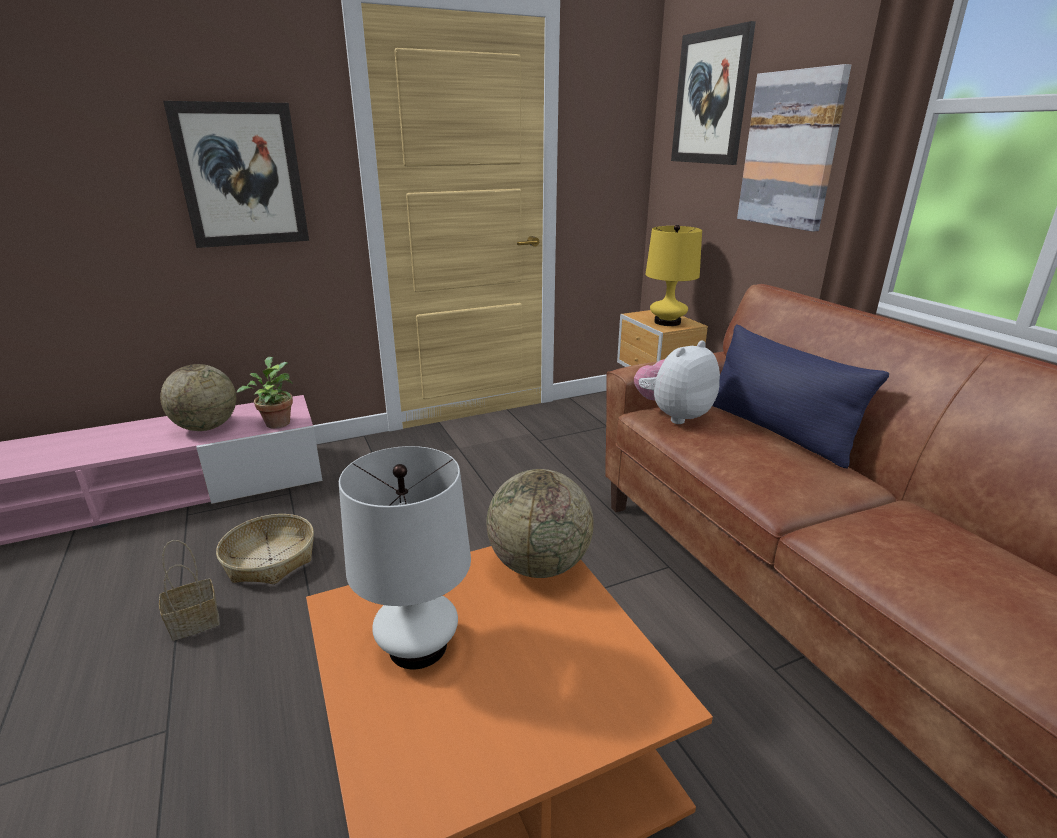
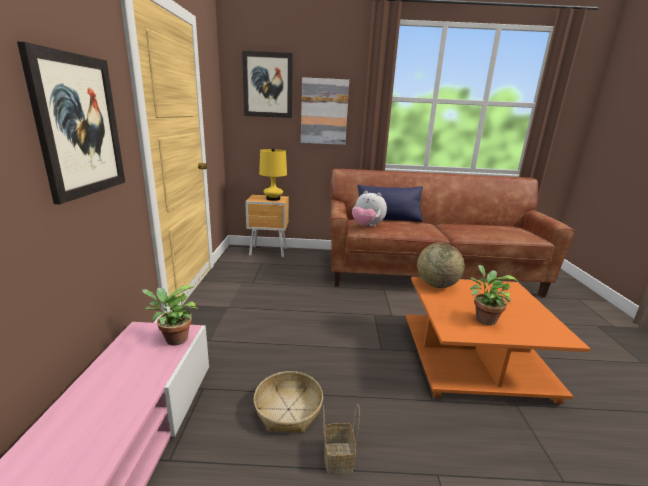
camera: 65 degrees left, 5 degrees down
globe [160,364,236,431] -> none
white table lamp [339,446,471,669] -> potted plant [470,265,518,325]
plush toy [634,340,720,424] -> plush toy turned 45 degrees counterclockwise [352,191,387,227]

